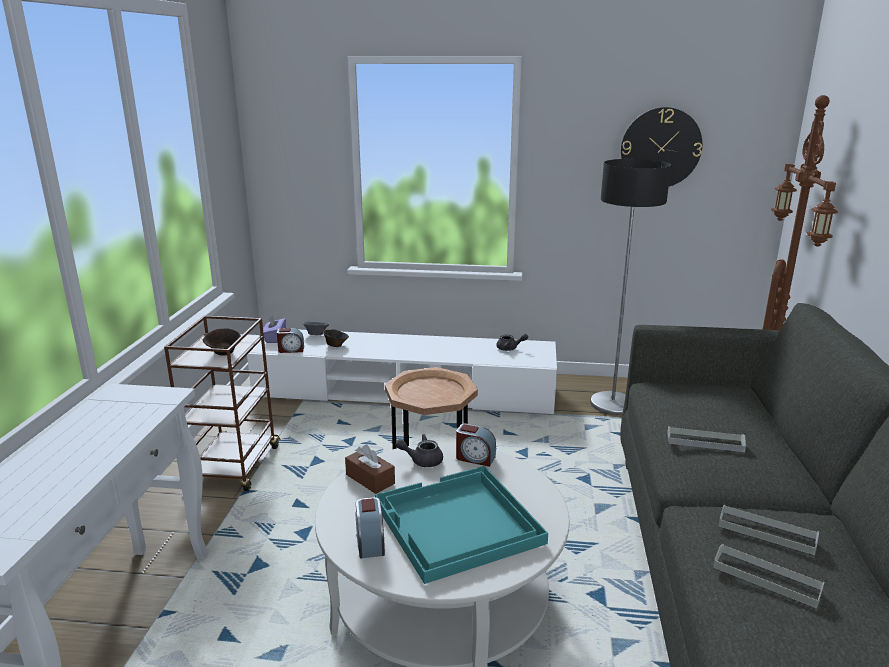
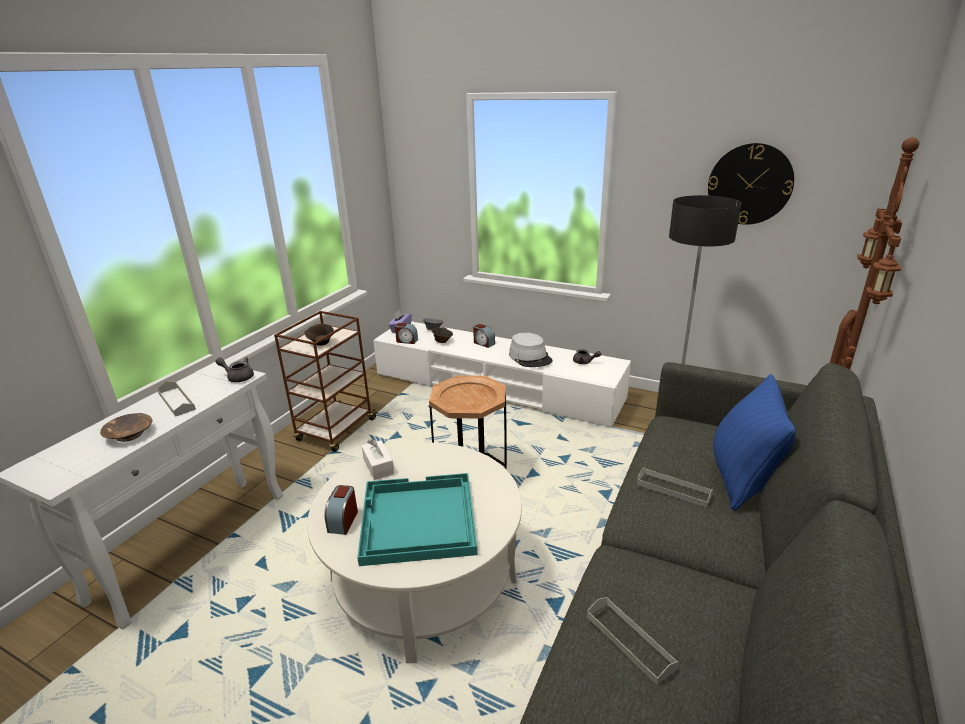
camera: 20 degrees right, 5 degrees up
brown tissue box [345,444,395,494] -> white tissue box [362,439,394,480]
grey teapot [395,434,443,467] -> grey teapot moved to [216,357,254,382]
alarm clock [456,424,496,467] -> alarm clock moved to [473,324,495,348]
grey tray [718,505,819,555] -> grey tray moved to [157,382,196,417]
none -> brown bowl [100,413,152,442]
none -> grey hat [509,332,553,367]
none -> blue pillow [713,374,796,511]

